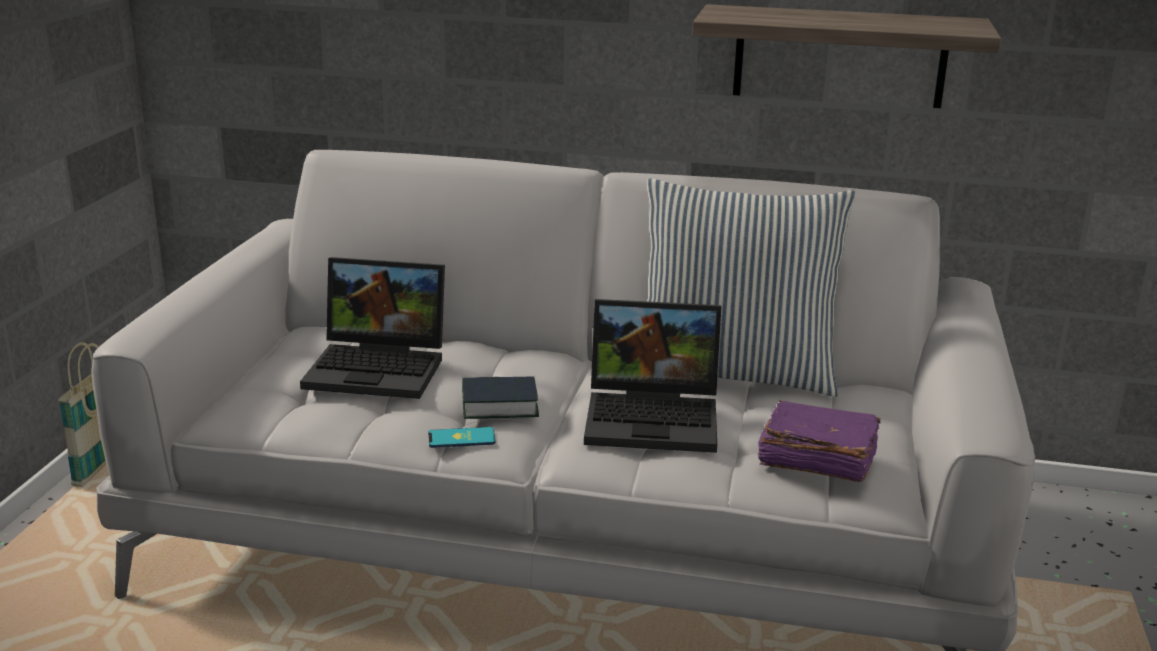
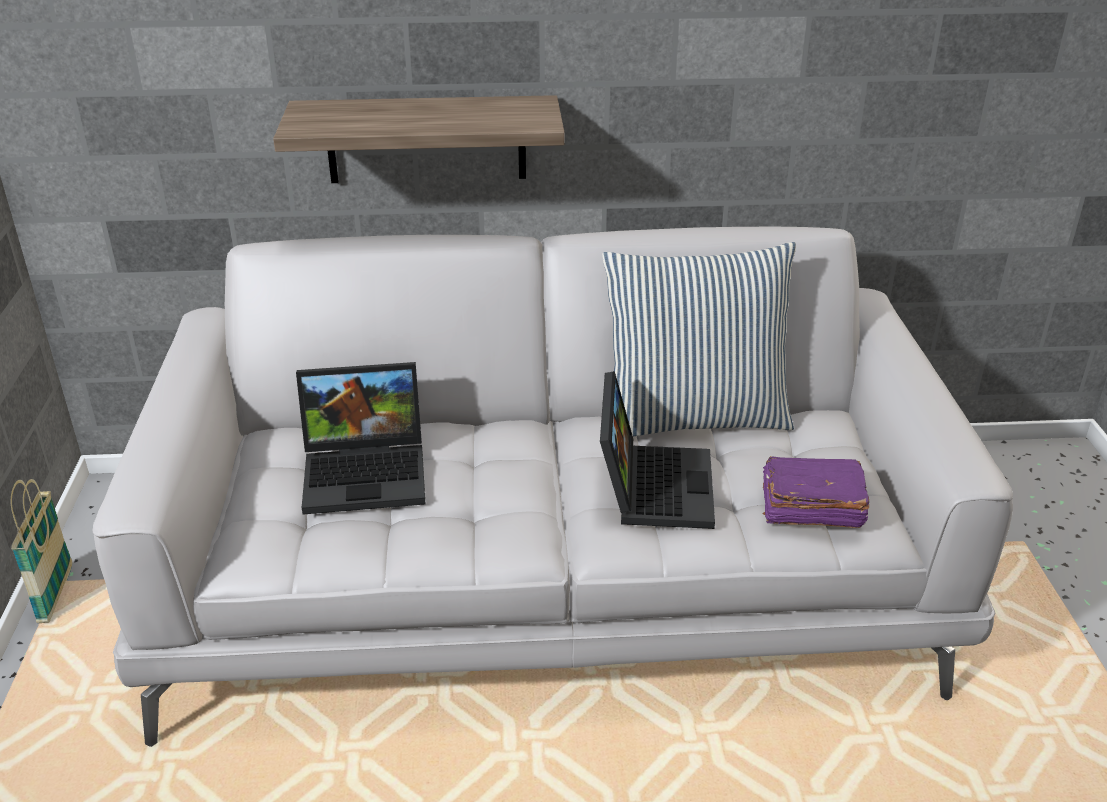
camera: 15 degrees left, 10 degrees up
phone [428,427,495,448] -> none
book [462,376,539,419] -> none
laptop [584,299,721,453] -> laptop turned 75 degrees counterclockwise [600,371,715,529]
shelf [692,4,1001,108] -> shelf moved to [273,95,565,183]

